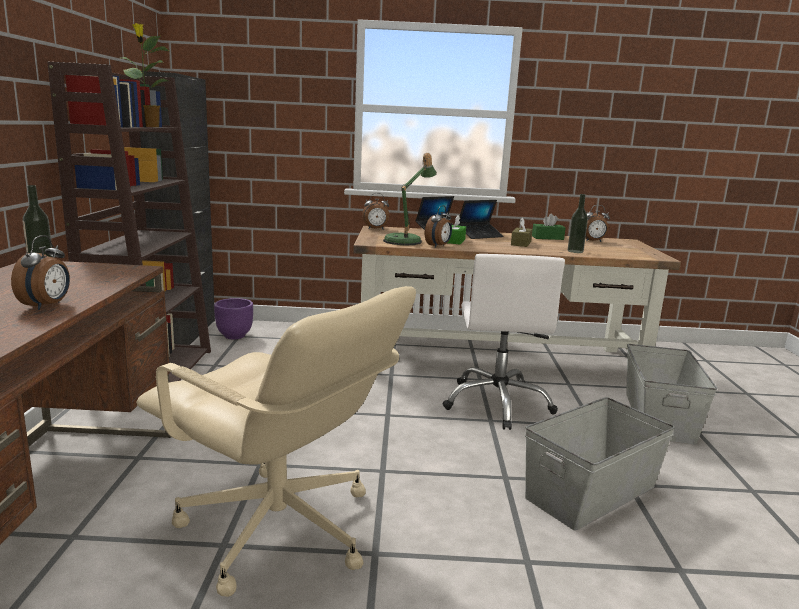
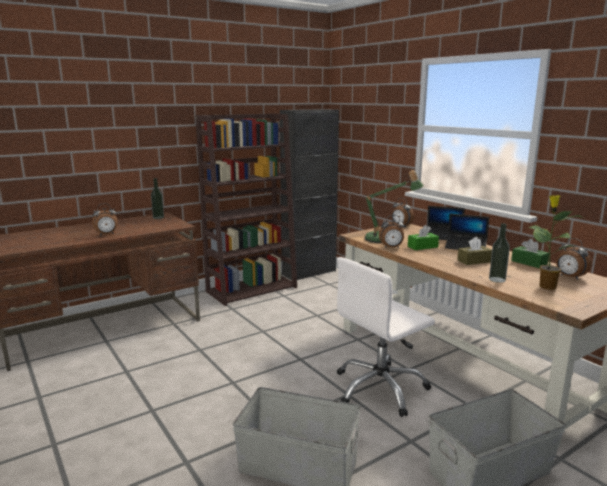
camera: 55 degrees right, 0 degrees up
potted plant [122,23,169,127] -> potted plant moved to [528,195,584,290]
beige office chair [136,286,416,597] -> none
purple planter [214,298,253,339] -> none

